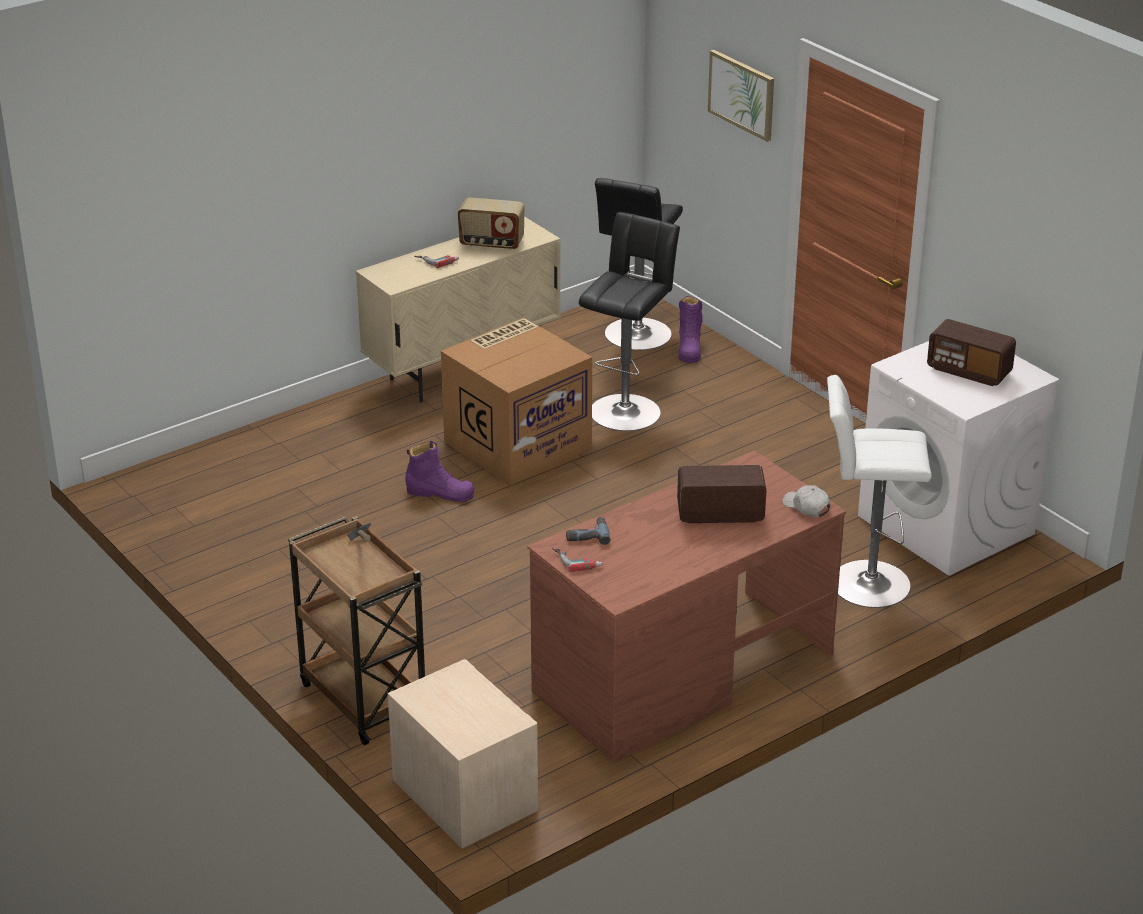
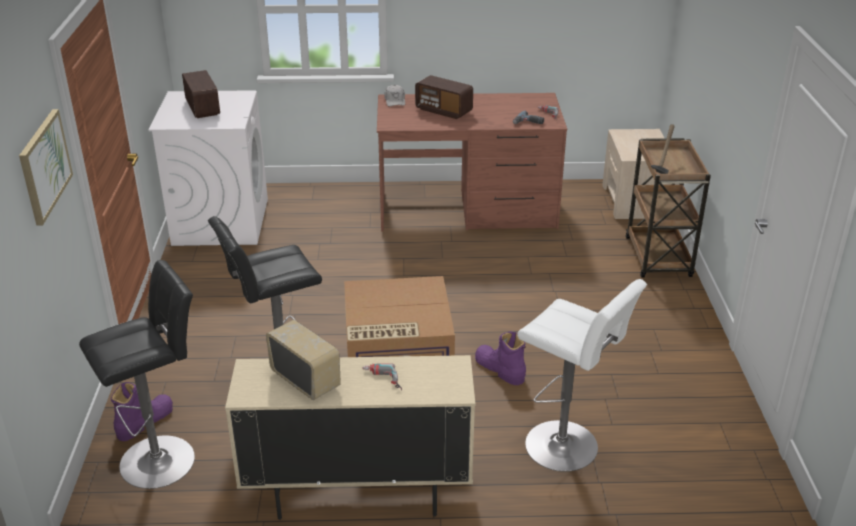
camera: 145 degrees left, 0 degrees up
white stool [827,375,932,608] -> white stool moved to [517,279,647,472]

